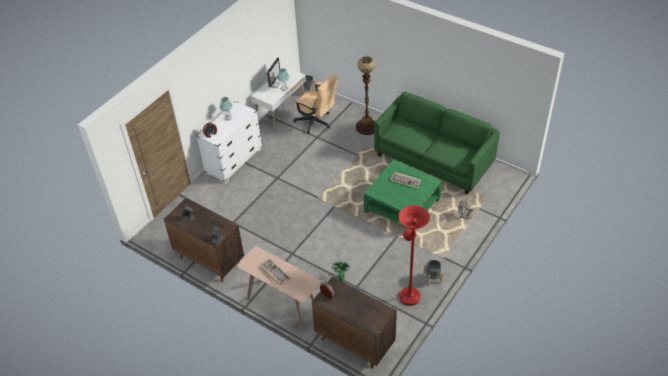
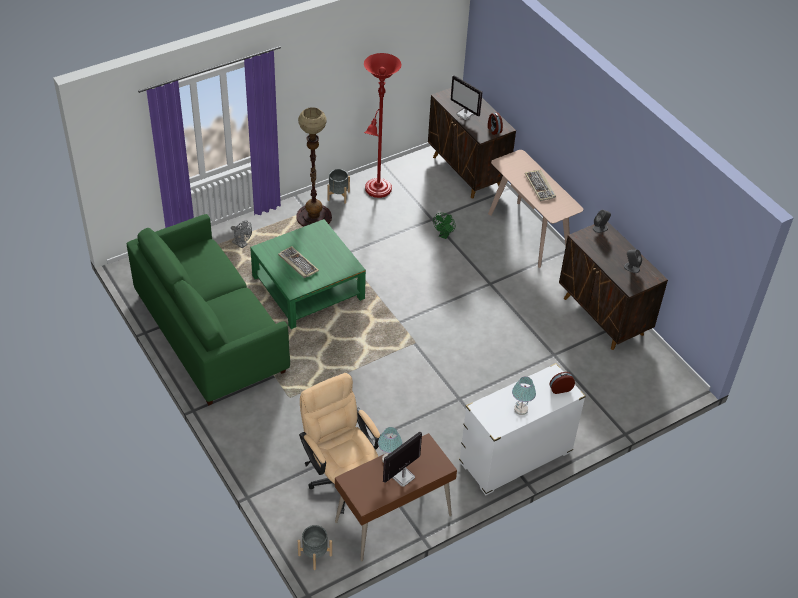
camera: 160 degrees left, 0 degrees up
white desk [251,66,306,136] -> brown desk [335,433,457,562]
floor lamp [356,56,376,135] -> floor lamp moved to [296,107,332,227]
none -> monitor [451,75,483,120]

